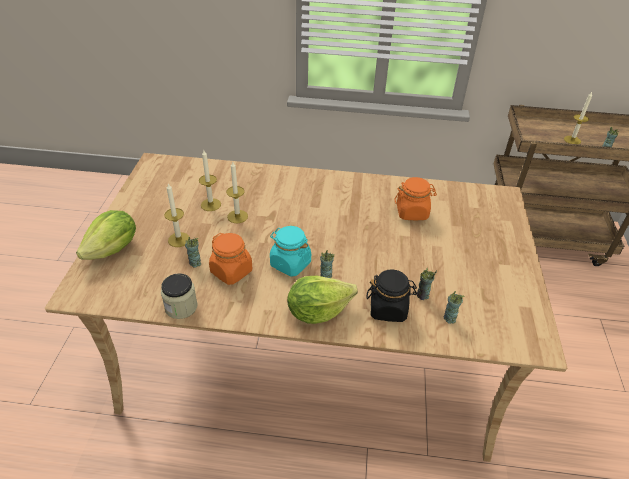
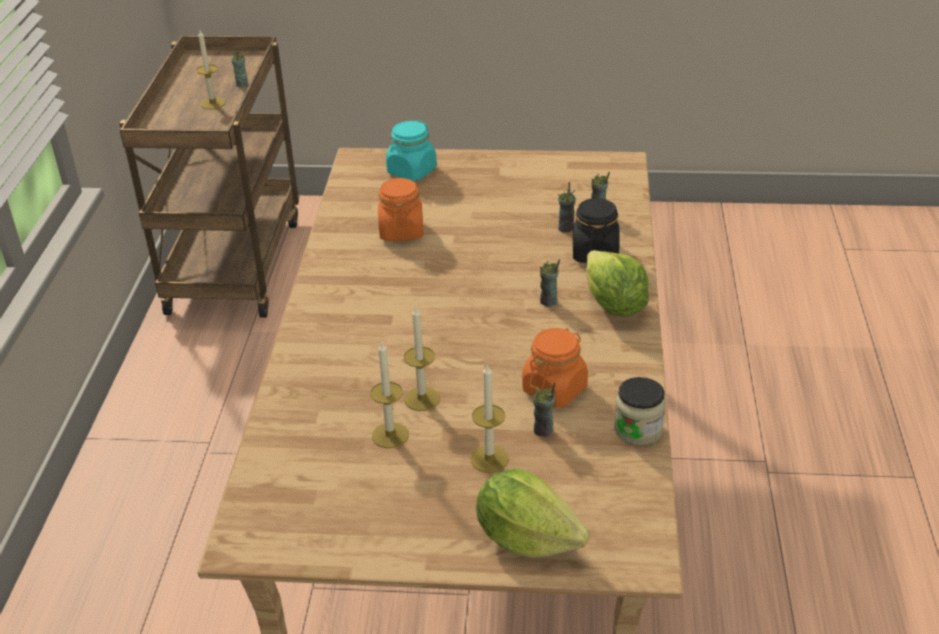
camera: 90 degrees left, 5 degrees down
turquoise jar [270,226,311,277] -> turquoise jar moved to [386,120,437,181]

